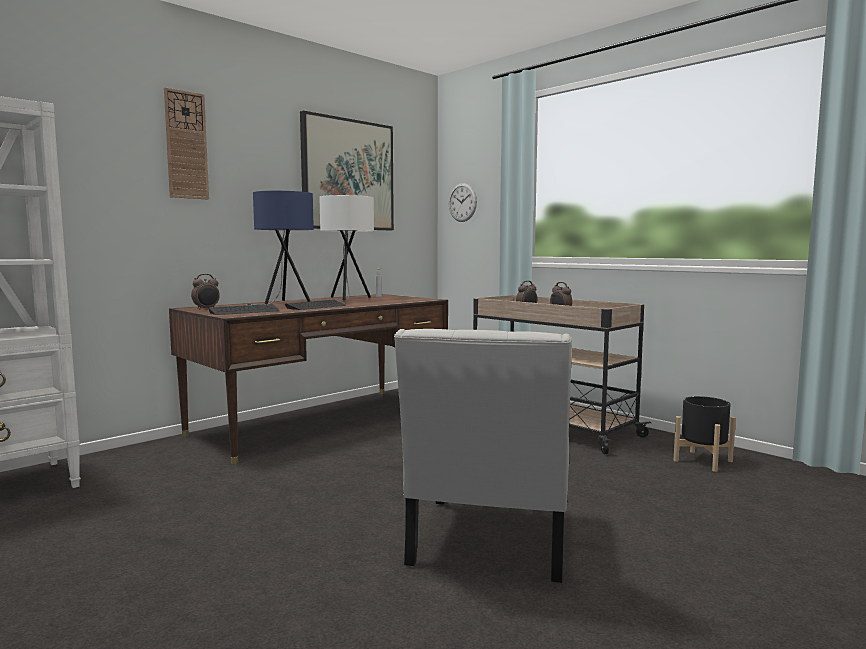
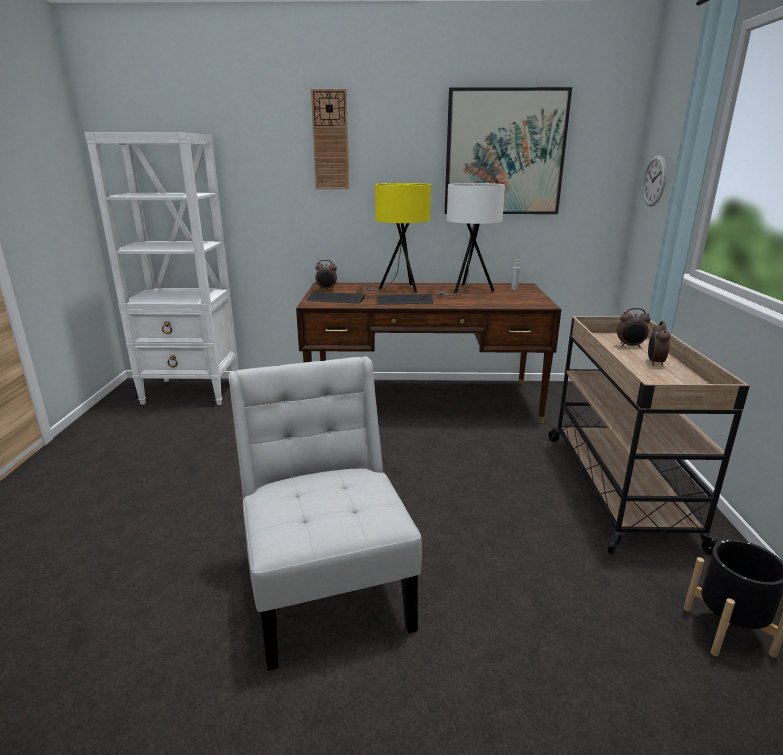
camera: 45 degrees right, 15 degrees up
blue table lamp [246,191,314,305] -> yellow table lamp [364,183,431,293]
white chair [394,329,572,583] -> white chair turned 105 degrees clockwise [228,356,422,671]

